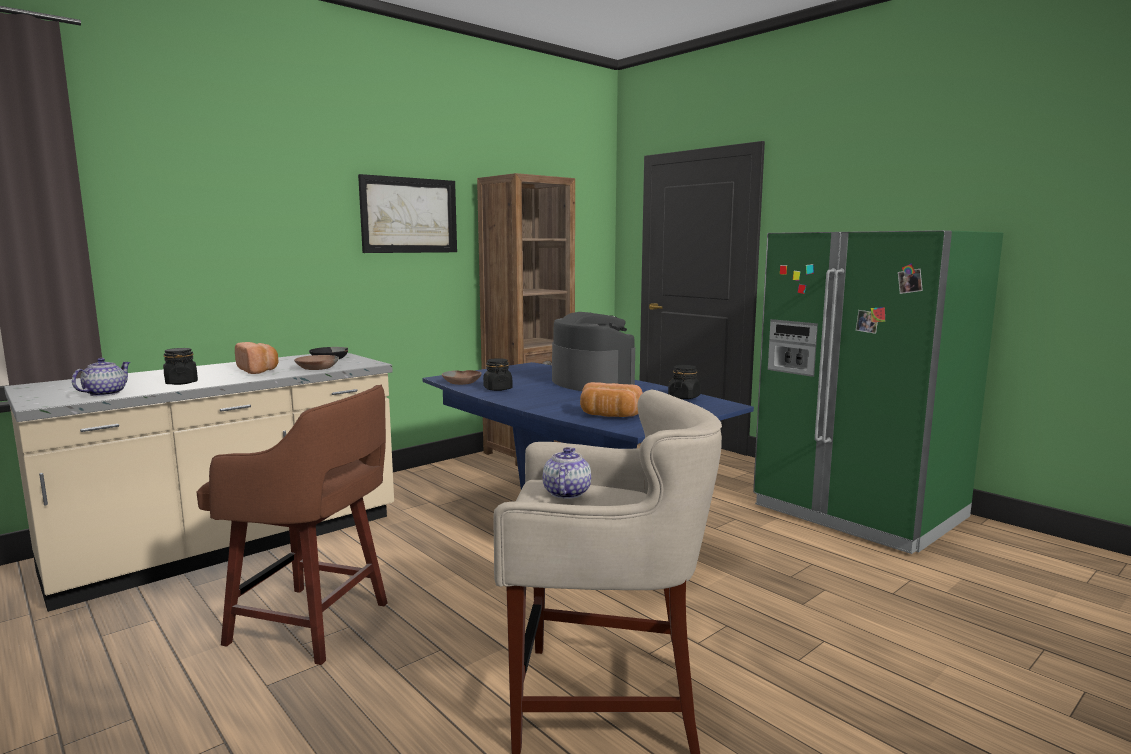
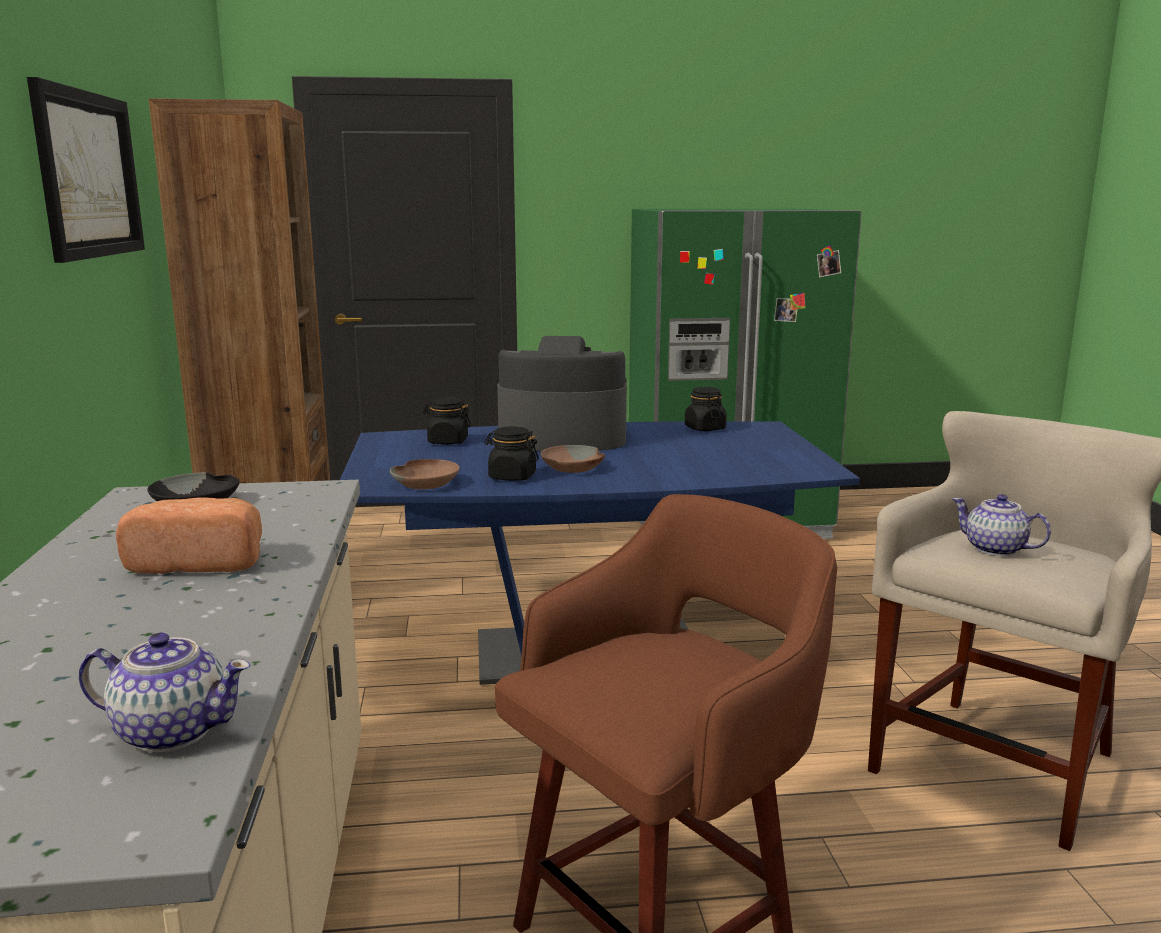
camera: 55 degrees left, 5 degrees up
teapot [72,358,131,396] -> teapot turned 135 degrees clockwise [79,633,250,752]
black jar [163,348,198,385] -> black jar moved to [422,398,471,445]
brown bowl [294,355,339,370] -> brown bowl moved to [540,445,605,473]
bread [580,382,643,417] -> none

